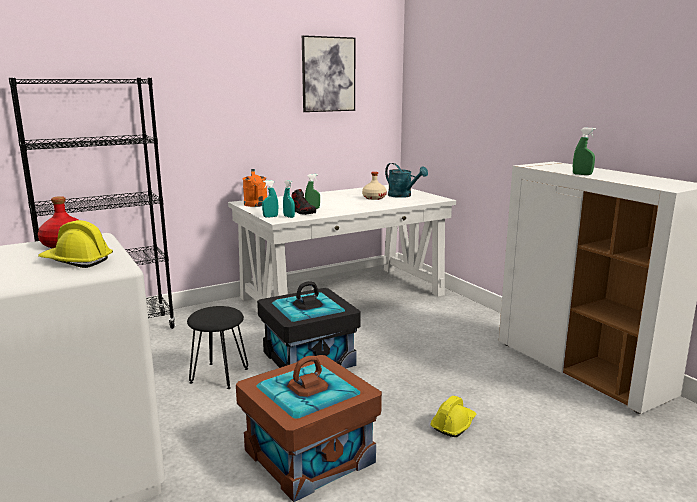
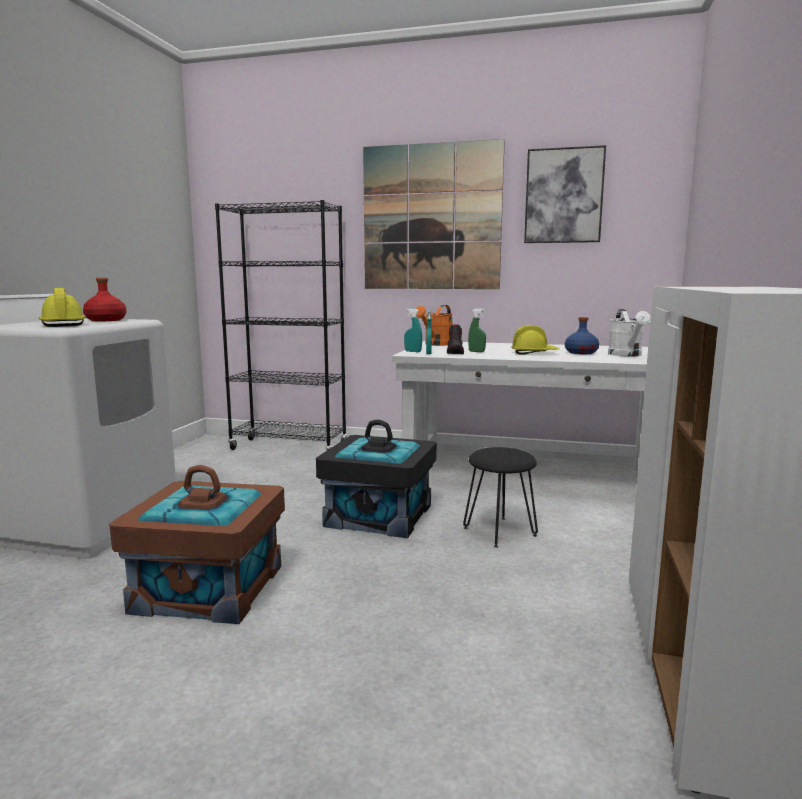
camera: 45 degrees right, 5 degrees down
black stool [187,306,248,389] -> black stool moved to [463,447,538,548]
beige bottle [362,172,387,200] -> blue bottle [565,317,599,354]
turquoise watering can [385,163,428,198] -> white watering can [608,309,651,357]
yellow hard hat [430,396,476,437] -> yellow hard hat moved to [511,325,559,355]
green spray bottle [573,128,596,175] -> none
none -> picture [363,139,505,289]

